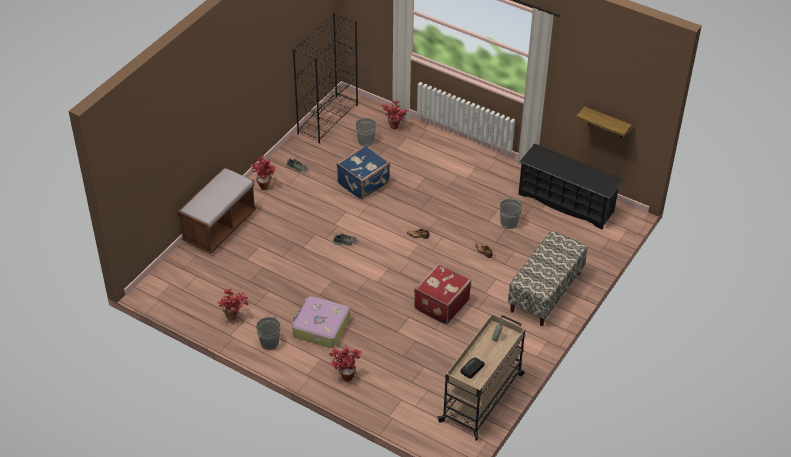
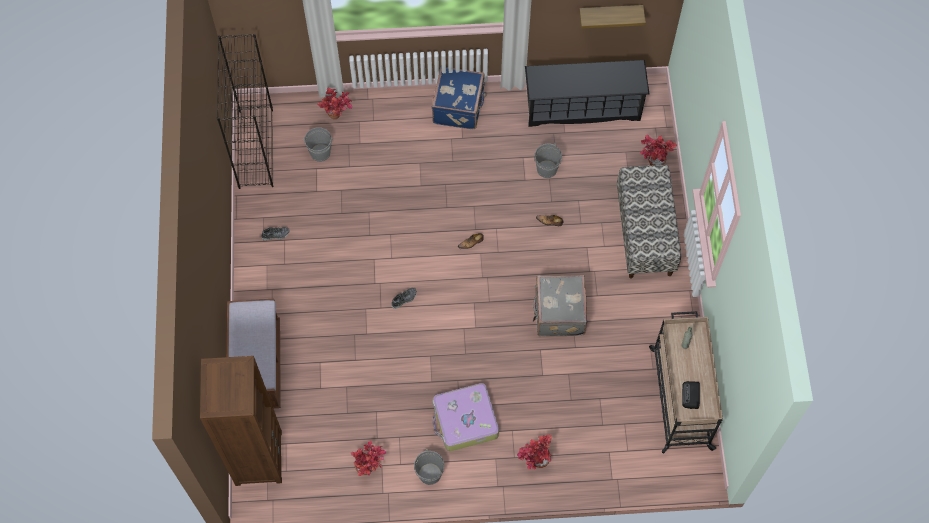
camera: 35 degrees left, 20 degrees up
potted plant [250,156,275,190] -> potted plant moved to [640,135,677,165]
blue suitcase [337,145,390,200] -> blue suitcase moved to [432,67,487,129]
red suitcase [414,263,472,325] -> grey suitcase [533,275,587,337]
none -> brown bookcase [200,356,282,486]

